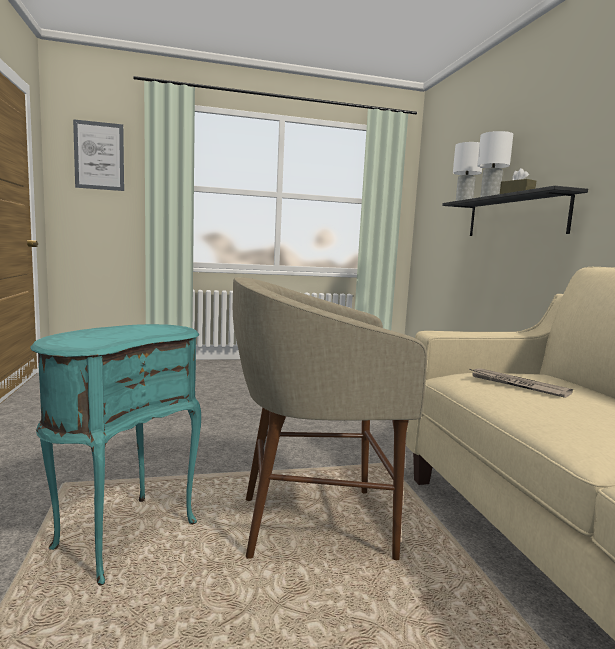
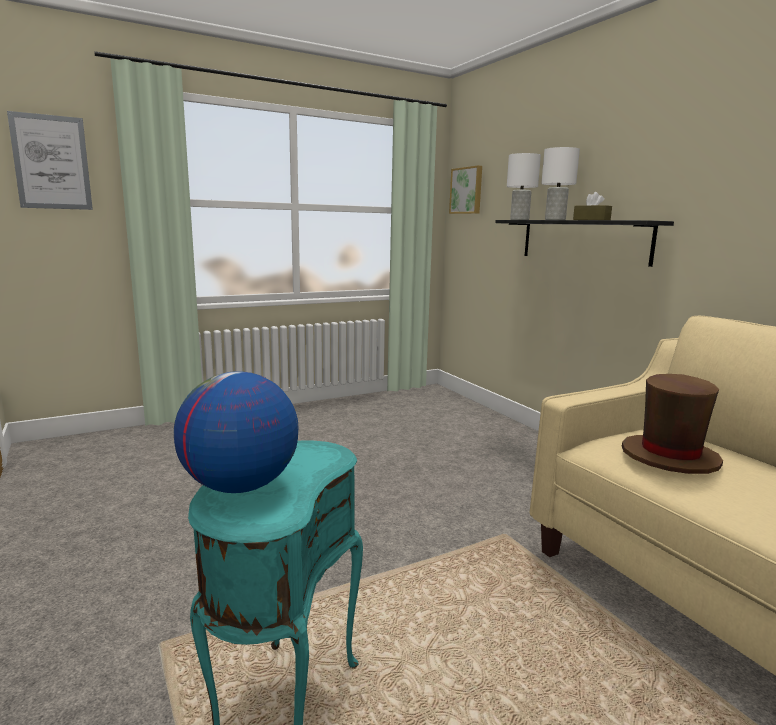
camera: 15 degrees left, 5 degrees up
beige stool [233,277,427,560] -> none
newspaper [470,368,573,398] -> brown hat [622,374,723,474]
none -> globe [174,371,298,493]
none -> picture [449,165,482,214]

